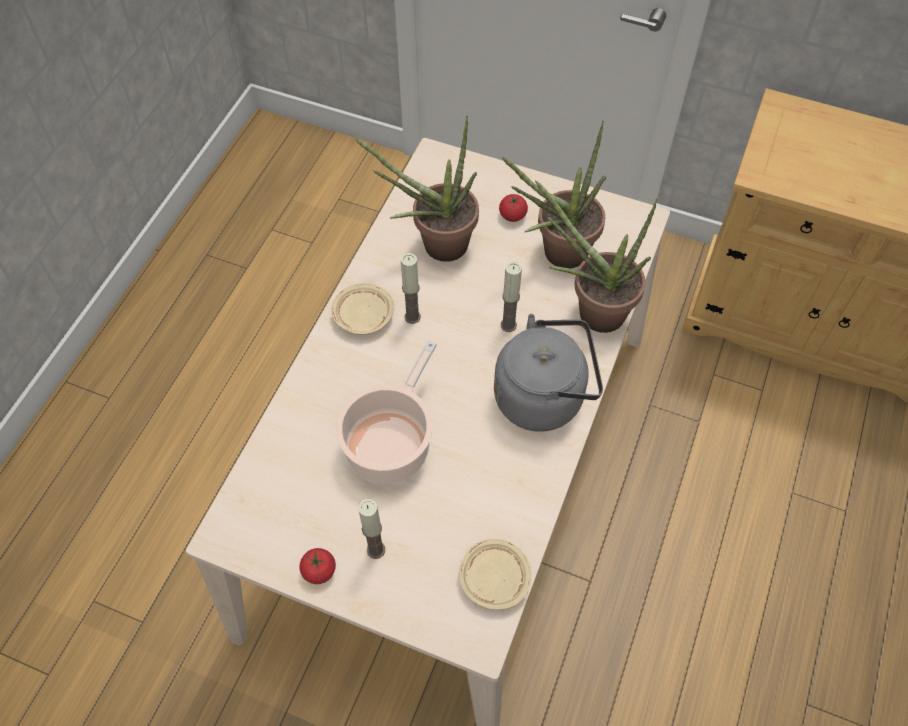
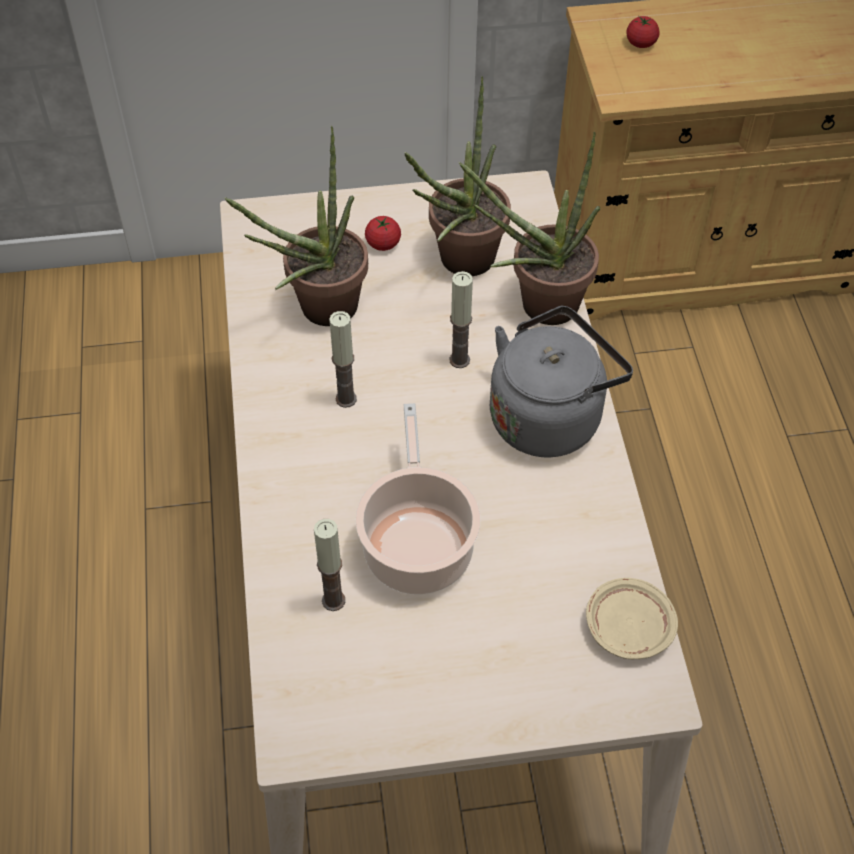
camera: 30 degrees left, 5 degrees down
tomato [299,548,336,584] -> tomato moved to [626,16,660,48]
beige plate [331,283,394,335] -> none
candle [358,499,385,559] -> candle moved to [314,519,345,611]

